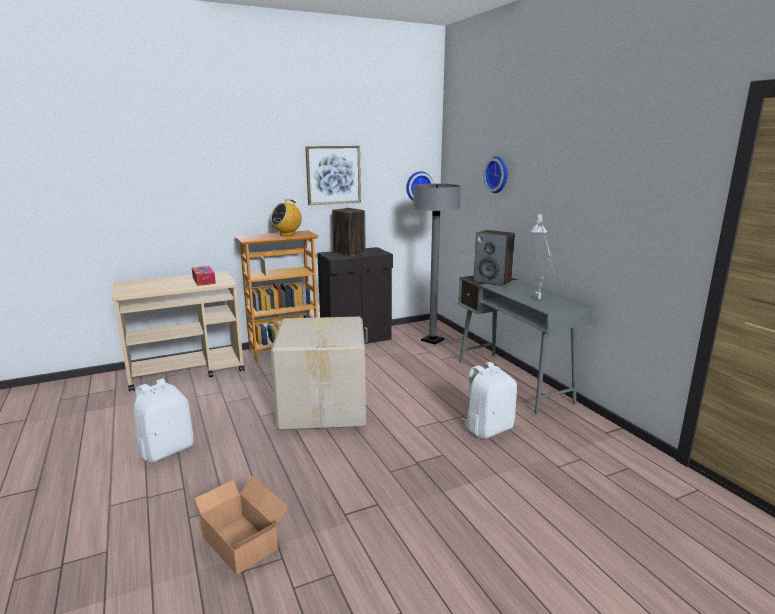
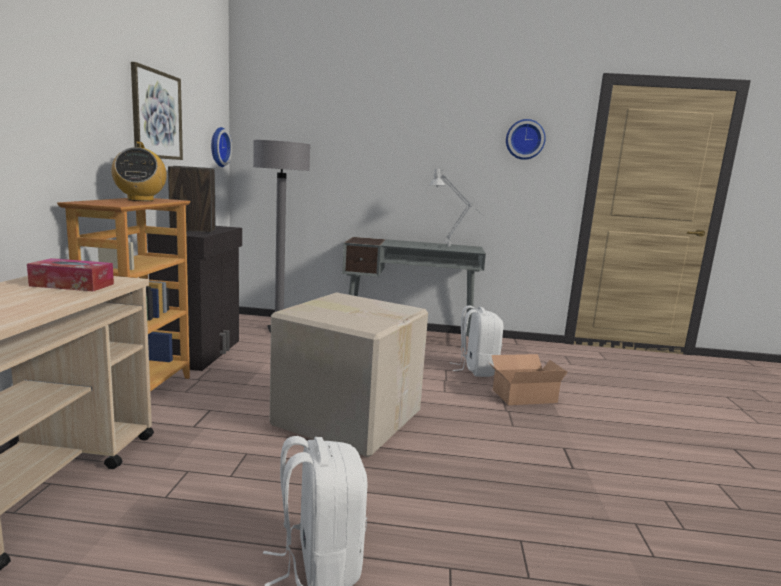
camera: 60 degrees left, 5 degrees down
cardboard box [189,476,288,575] -> cardboard box moved to [488,354,568,405]
speaker [473,230,515,286] -> none
wall clock [483,156,508,193] -> wall clock moved to [506,119,546,160]

